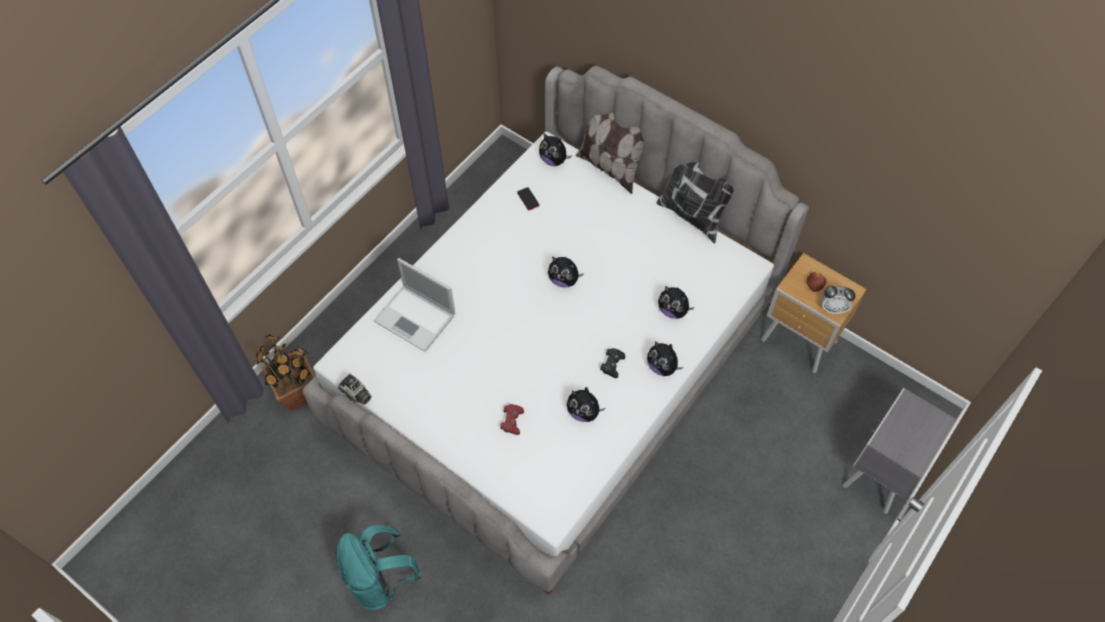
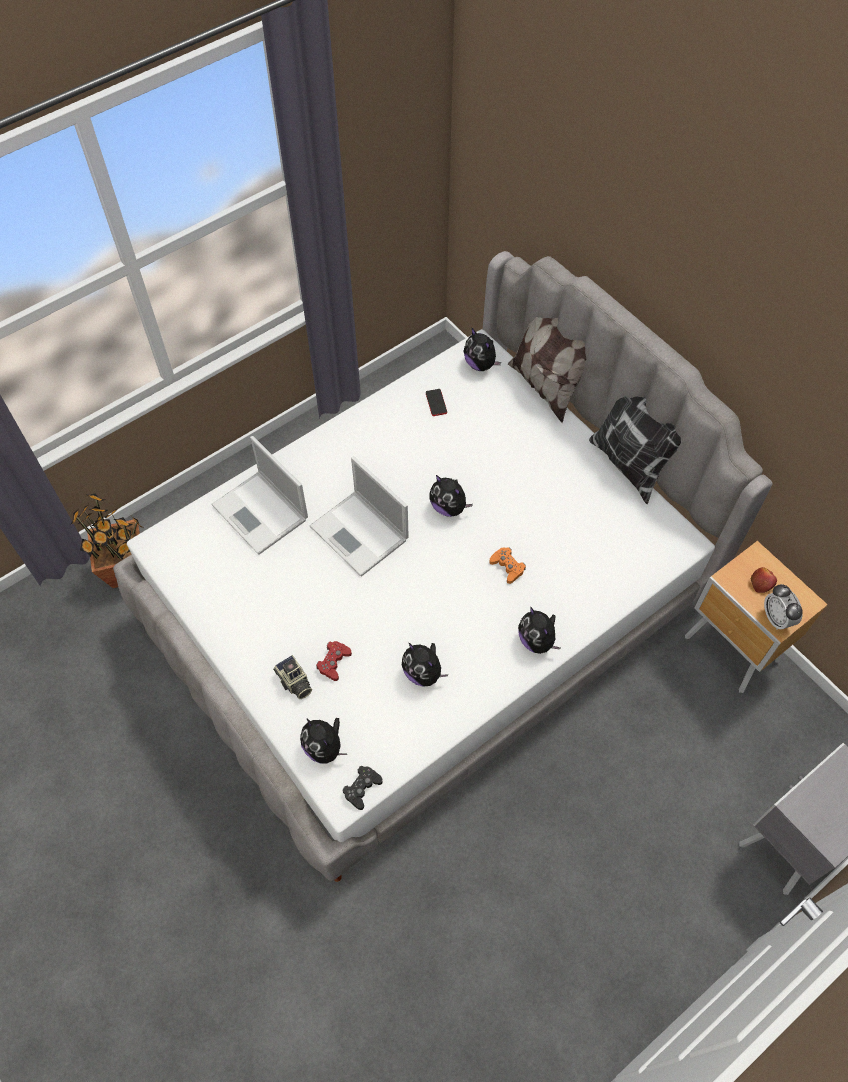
camera: 15 degrees right, 0 degrees up
turquoise backpack [336,525,422,610] -> none
camera [338,373,372,405] -> camera moved to [273,655,312,699]
black game controller [600,348,625,378] -> black game controller moved to [343,766,383,810]
plush toy [658,286,694,319] -> plush toy moved to [300,718,347,763]
alarm clock [822,286,855,314] -> alarm clock turned 45 degrees clockwise [764,584,803,630]
none -> laptop [310,456,409,577]
none -> orange game controller [489,547,526,584]

